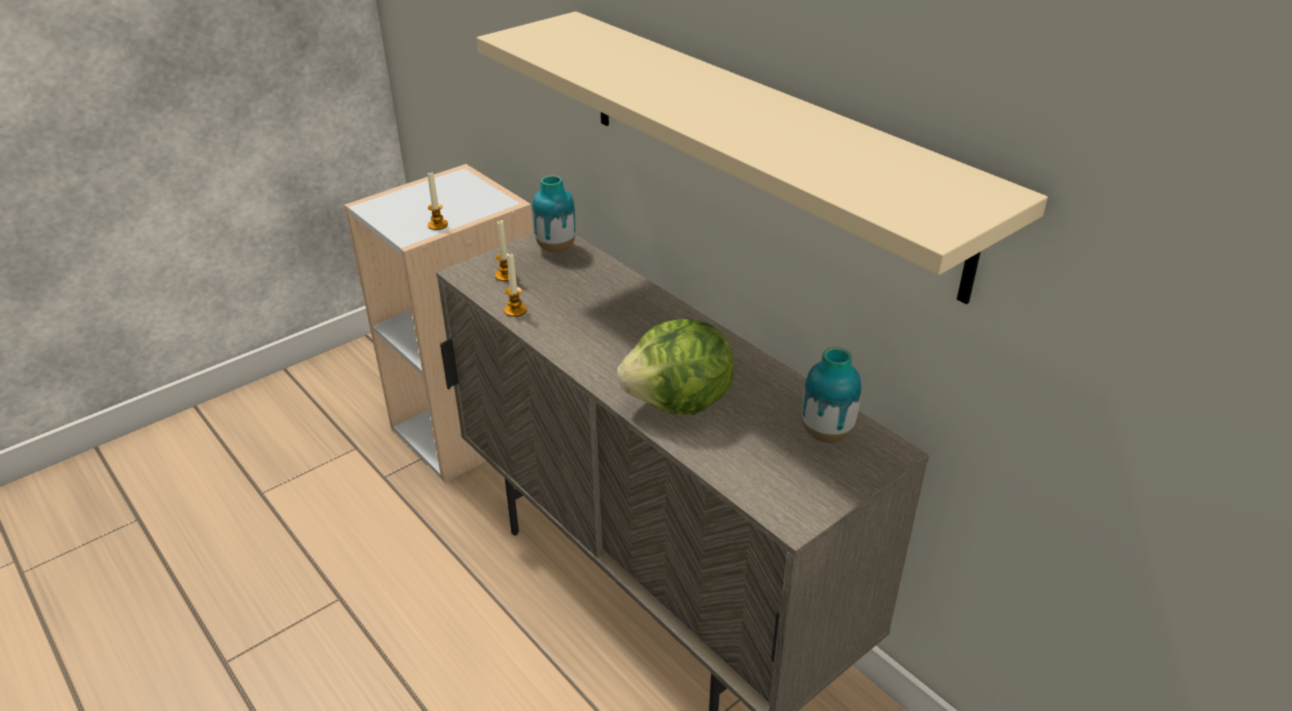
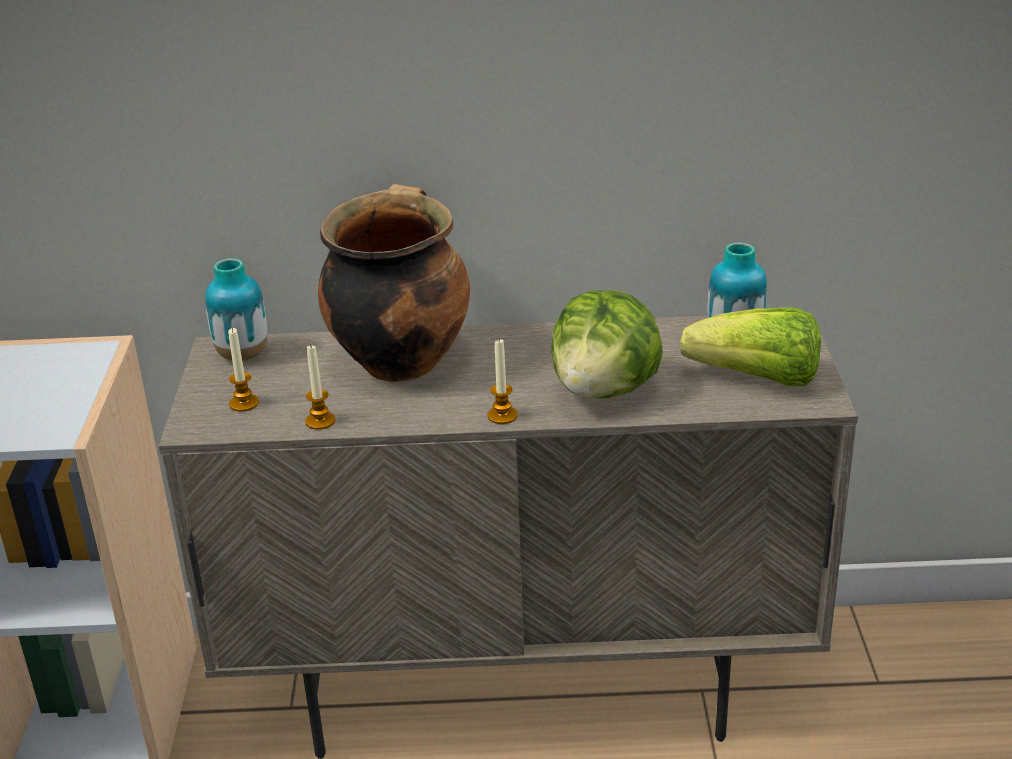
camera: 50 degrees left, 5 degrees down
candle [427,172,448,230] -> candle moved to [487,340,518,424]
beige shelf [477,11,1048,304] -> none
none -> cooking pot [318,184,470,382]
none -> lettuce [680,308,821,386]

